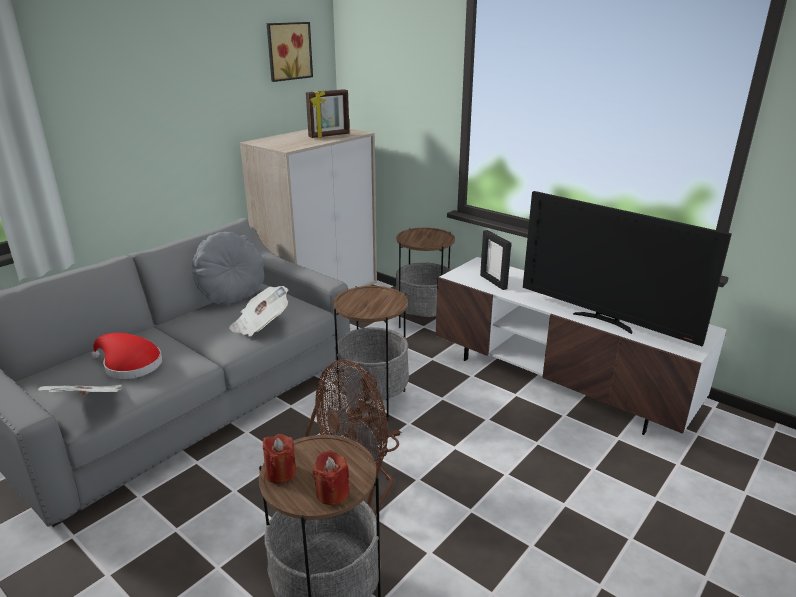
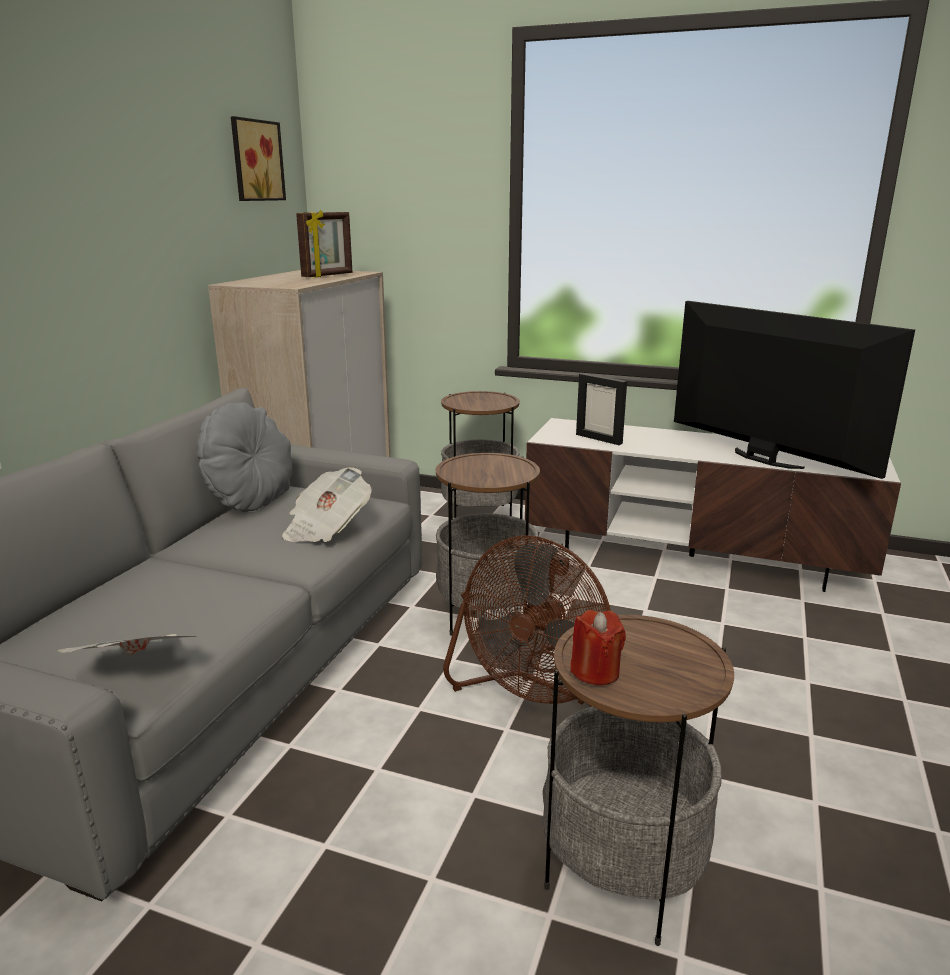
camera: 20 degrees left, 5 degrees down
red hat [91,333,162,379] -> none
red candle [313,450,350,505] -> none
television [523,191,732,346] -> television turned 150 degrees counterclockwise [674,301,915,479]

